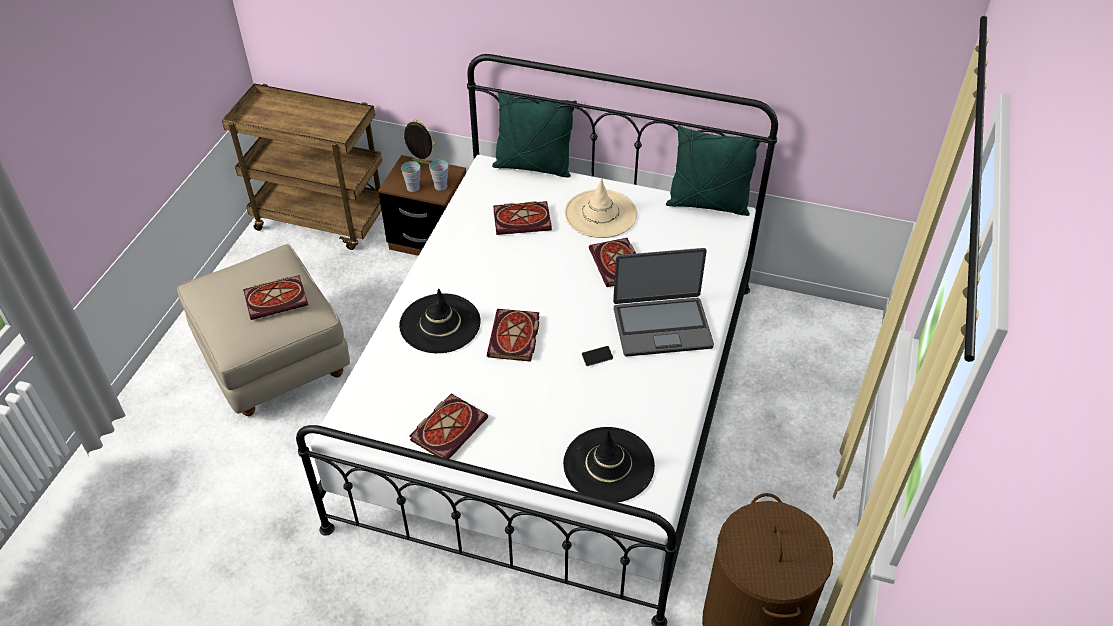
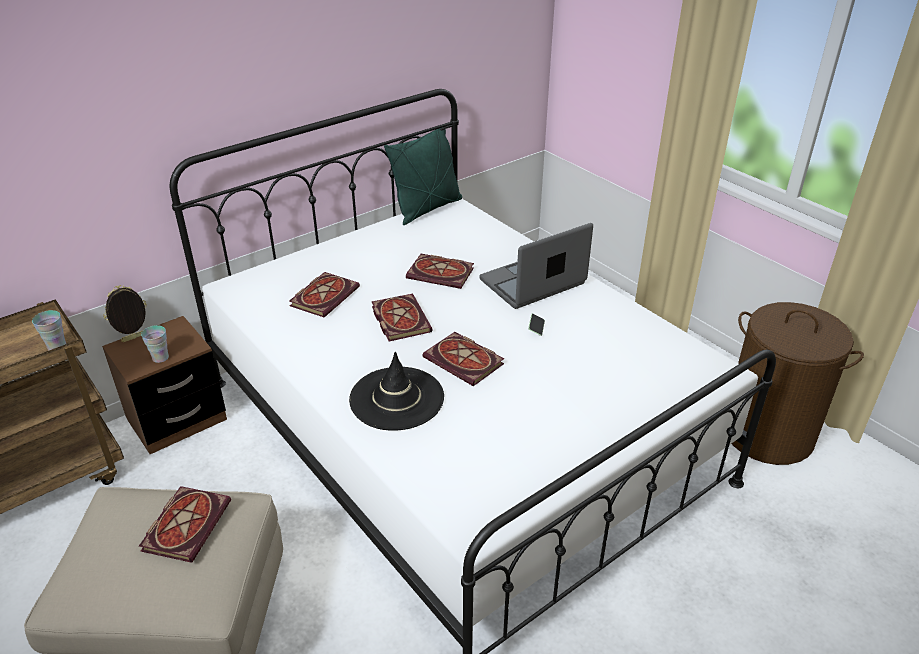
camera: 55 degrees left, 10 degrees down
book [409,394,488,459] -> book moved to [372,294,433,341]
cup [429,160,448,191] -> cup moved to [32,310,66,350]
green pillow [492,89,577,178] -> none
black hat [563,427,655,502] -> none
beige hat [565,178,637,238] -> none
laptop [613,248,714,356] -> laptop turned 150 degrees counterclockwise [479,223,593,309]

